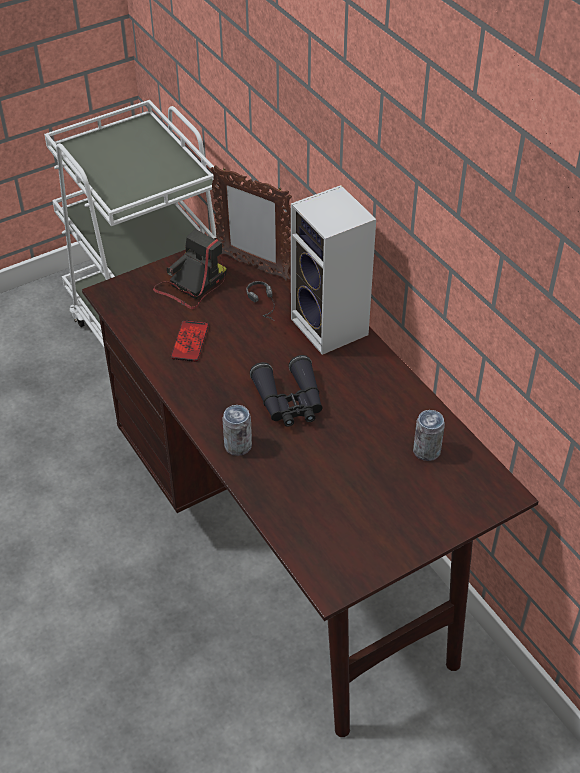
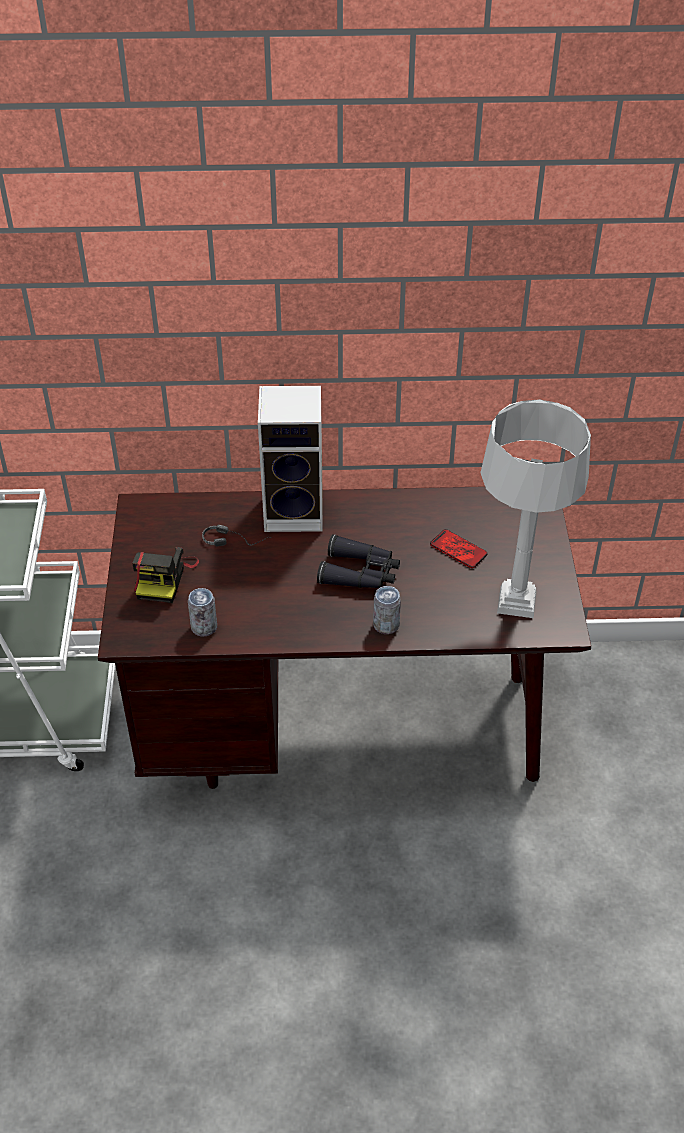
camera: 60 degrees left, 0 degrees up
camera [153,229,227,309] -> camera turned 150 degrees counterclockwise [132,547,199,603]
phone [171,320,209,362] -> phone moved to [430,529,488,568]
picture frame [210,165,292,281] -> none
can [413,410,445,461] -> can moved to [188,588,217,636]
none -> grey table lamp [480,399,591,618]

